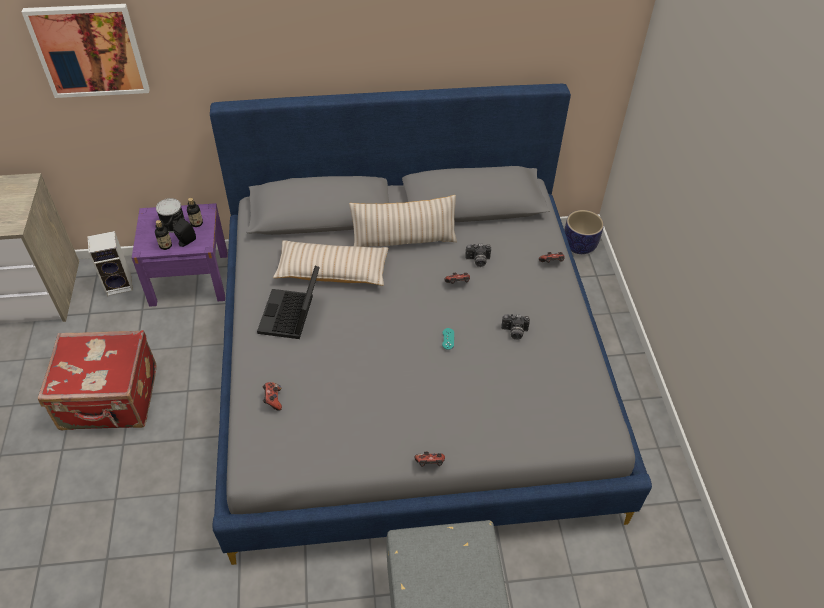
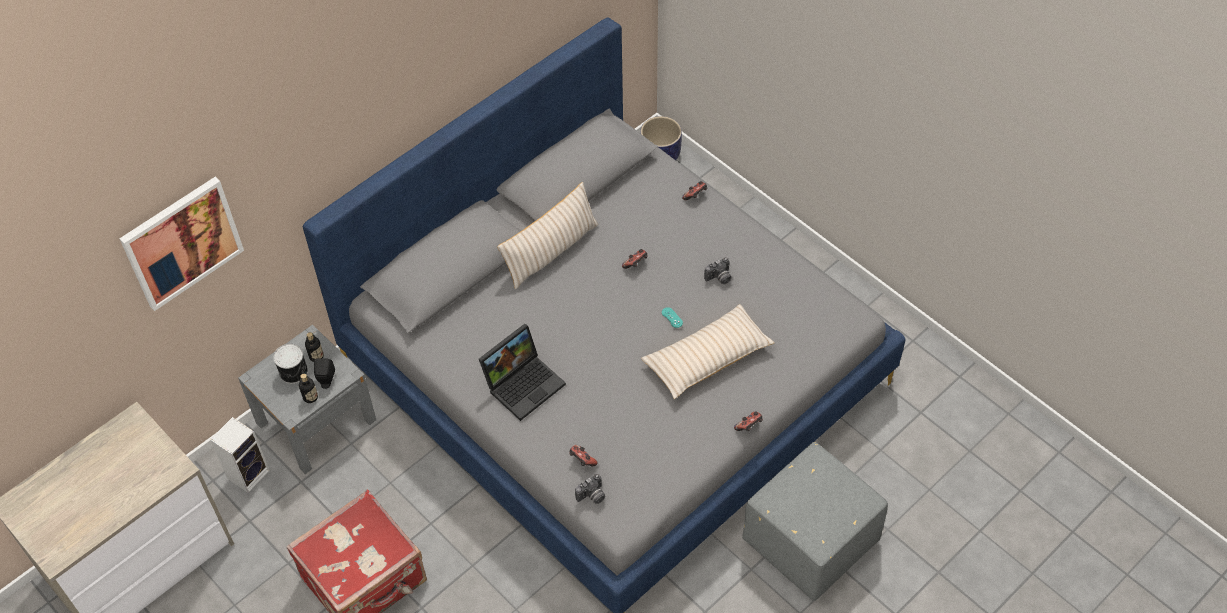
camera: 35 degrees left, 5 degrees up
purple nightstand [132,203,228,307] -> grey nightstand [238,325,376,474]
laptop [257,266,320,339] -> laptop turned 105 degrees counterclockwise [479,324,566,421]
beige pillow [273,240,388,286] -> beige pillow moved to [641,304,775,399]
camera [465,244,491,267] -> camera moved to [575,474,605,504]

